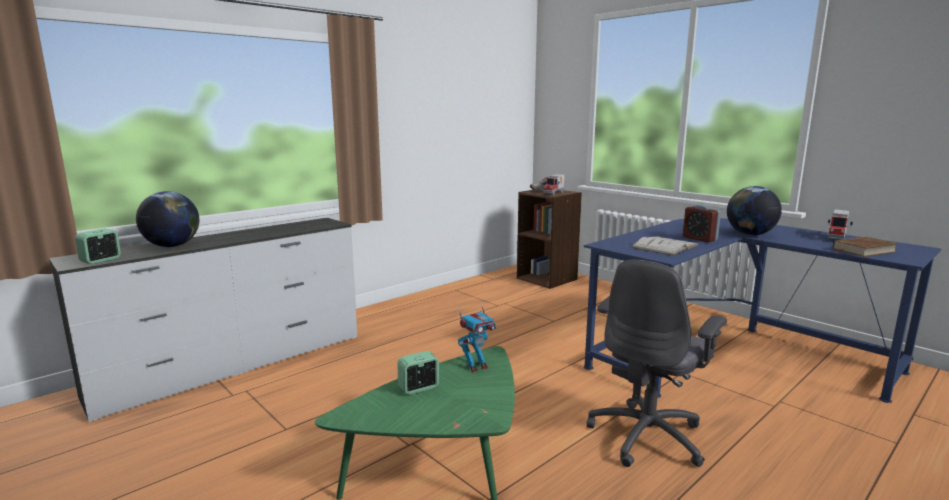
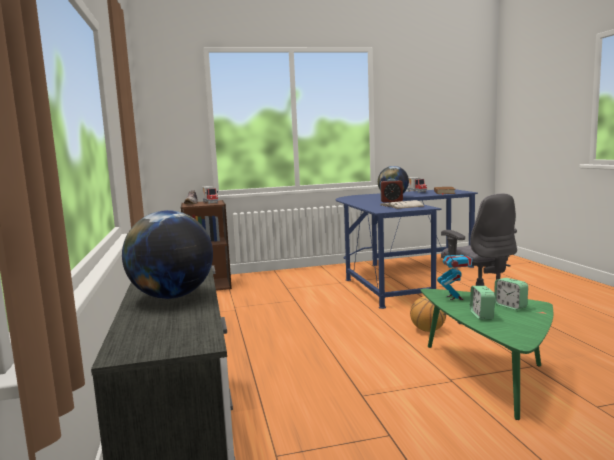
camera: 60 degrees left, 5 degrees down
alarm clock [75,228,121,264] -> alarm clock moved to [494,278,528,310]
none -> basketball [410,296,446,332]

